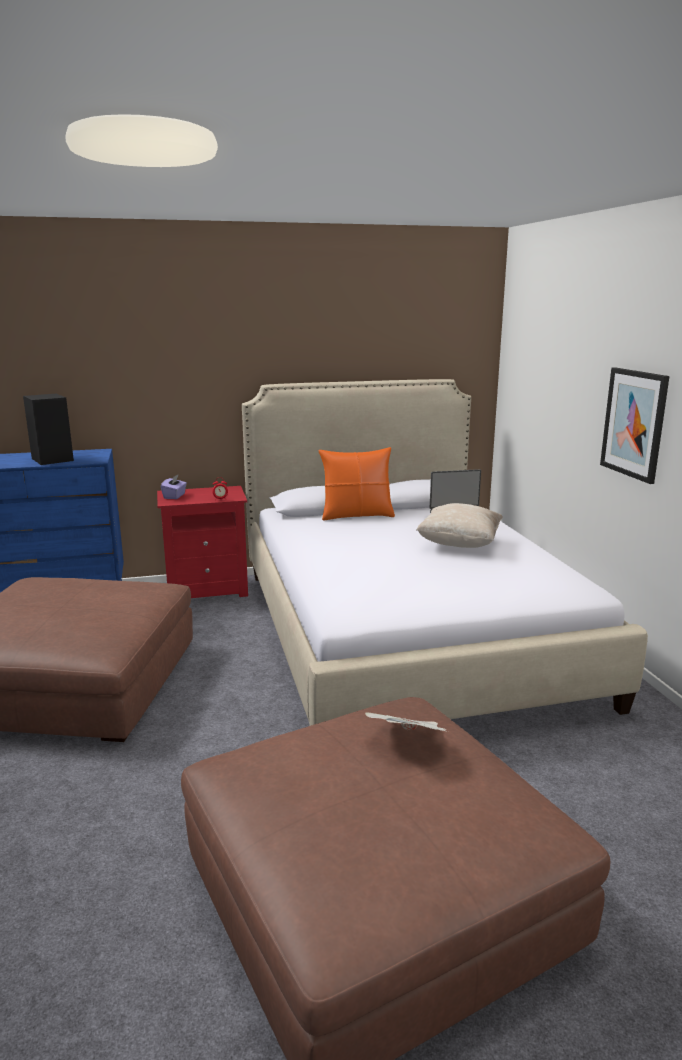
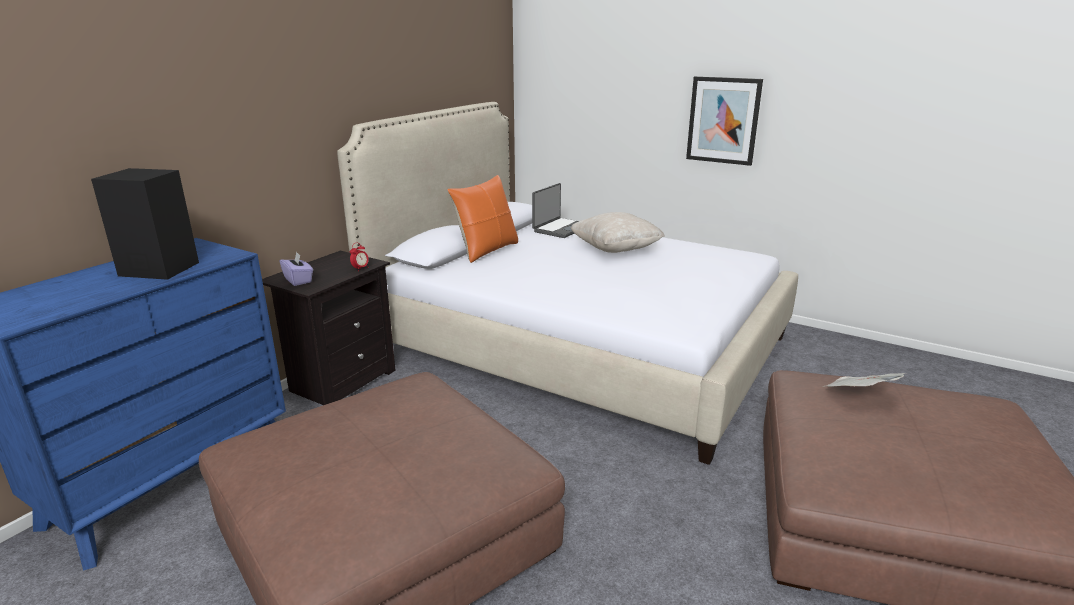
camera: 45 degrees left, 5 degrees up
red nightstand [157,486,248,598] -> black nightstand [262,251,396,405]

